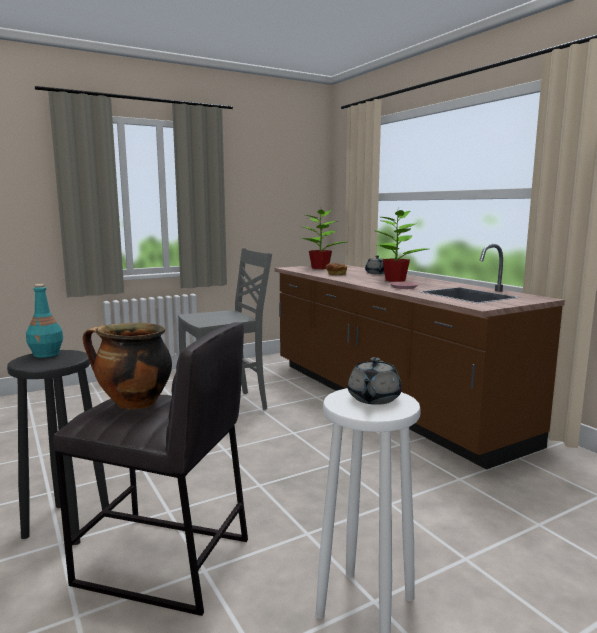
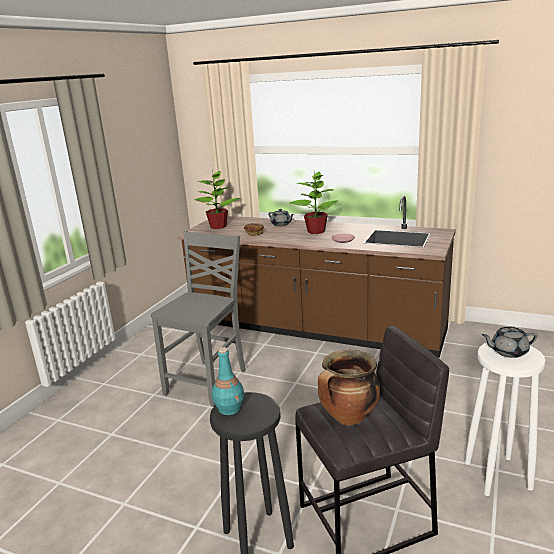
camera: 35 degrees left, 10 degrees up
grey teapot [347,357,402,405] -> grey teapot turned 105 degrees clockwise [482,326,538,358]

